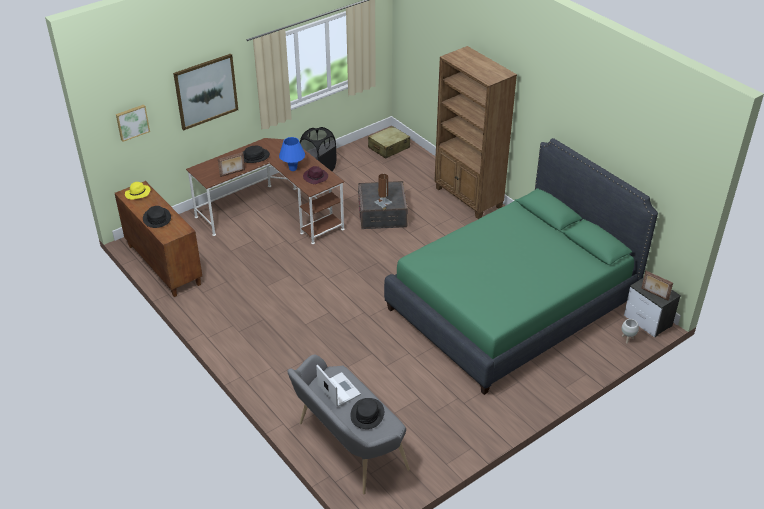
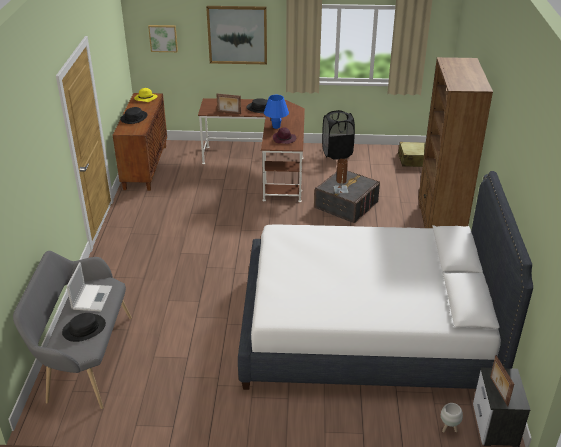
camera: 40 degrees right, 5 degrees down
green bed [384,138,658,395] -> white bed [238,171,533,390]

